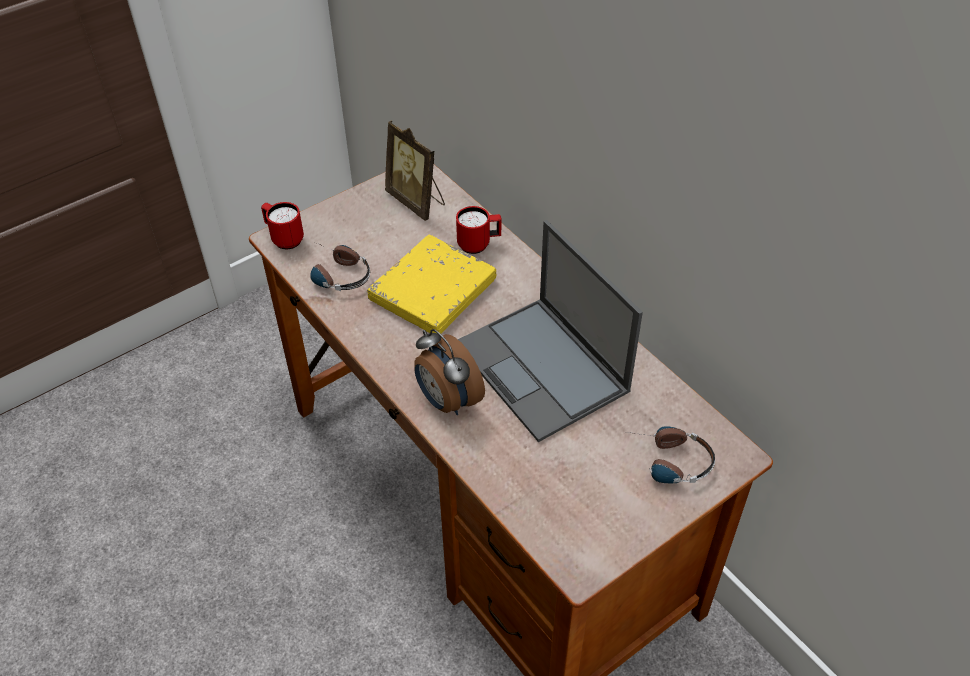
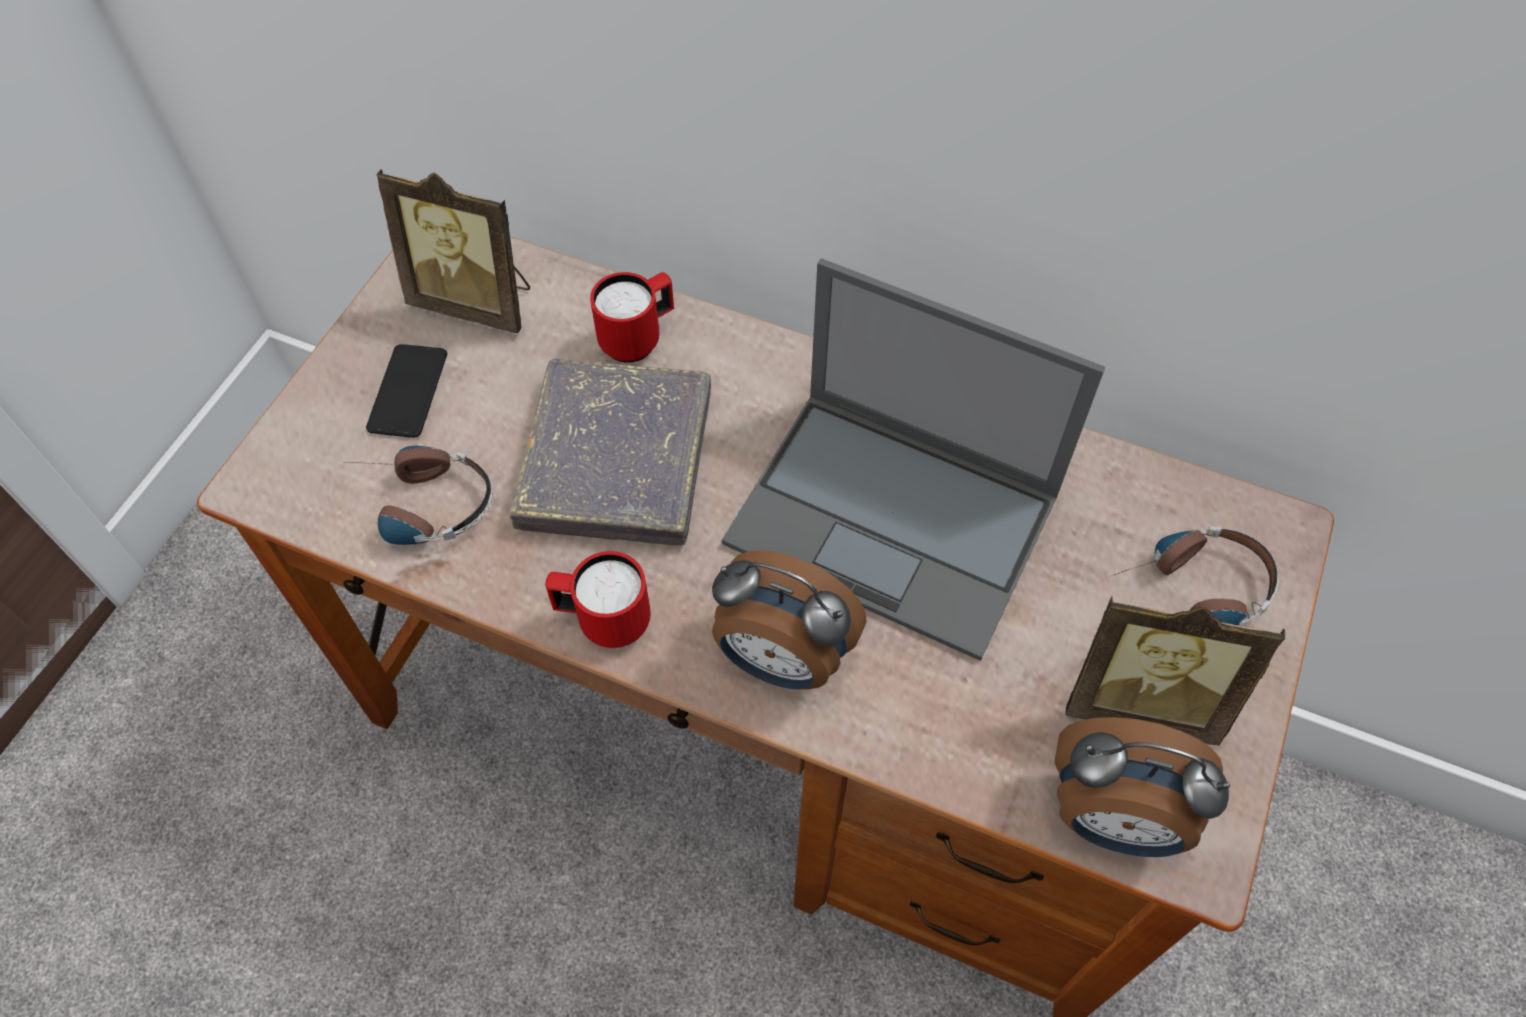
camera: 30 degrees left, 10 degrees up
red mug [261,202,304,249] -> red mug moved to [545,551,651,648]
yellow book [367,235,497,334] -> grey book [510,359,711,546]
none -> phone [366,344,447,438]
none -> alarm clock [1055,717,1230,857]
none -> picture frame [1065,596,1285,746]

